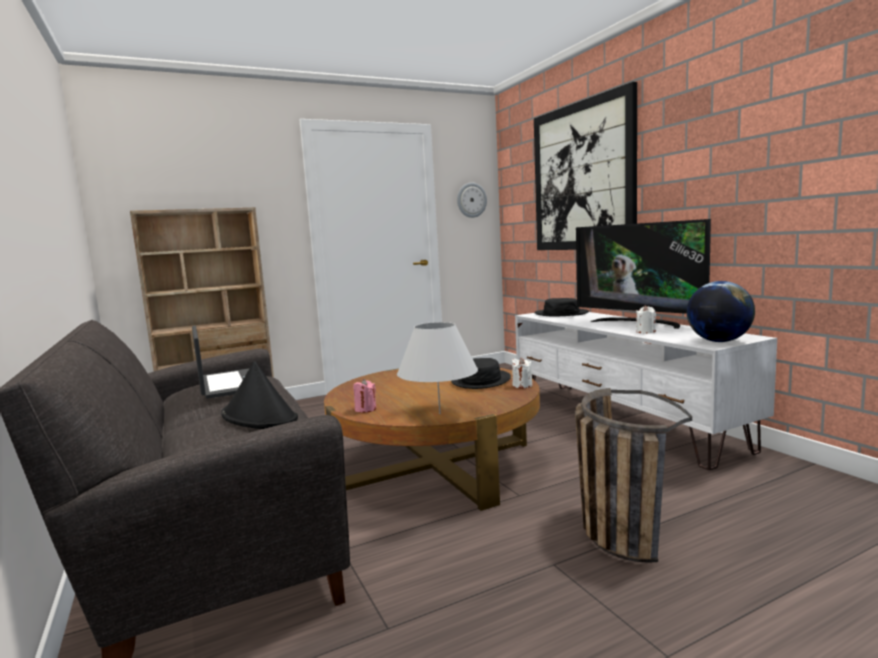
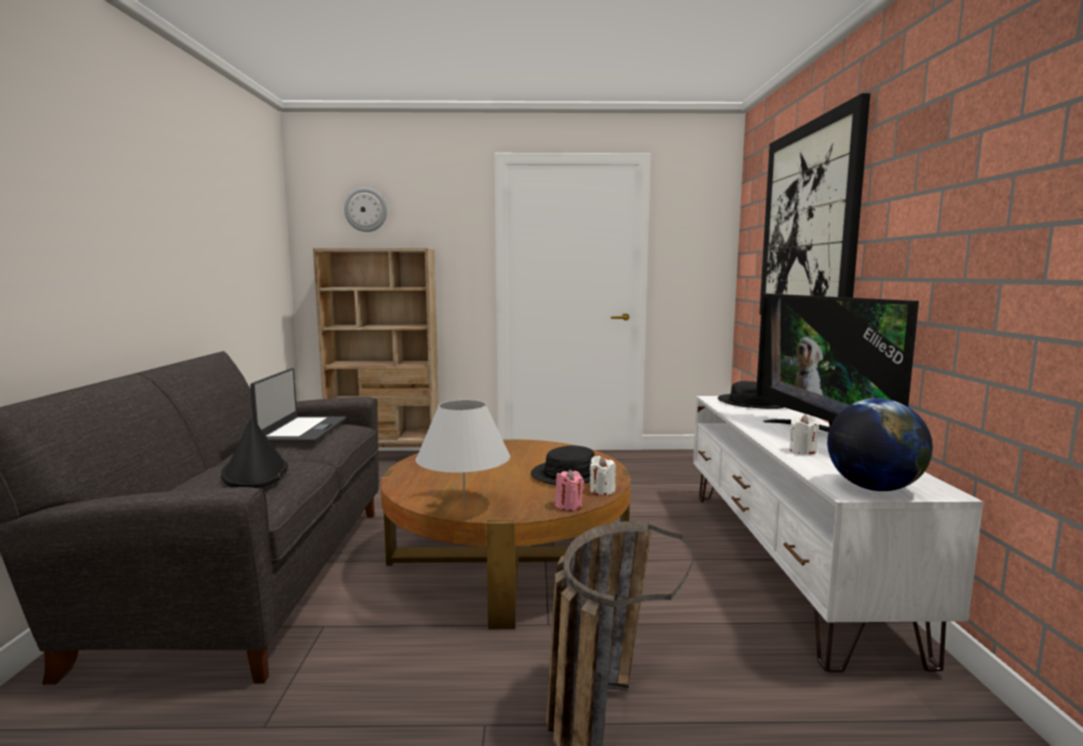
camera: 25 degrees right, 0 degrees up
pink candle [353,379,376,413] -> pink candle moved to [555,469,584,511]
wall clock [457,183,487,218] -> wall clock moved to [344,188,387,232]

